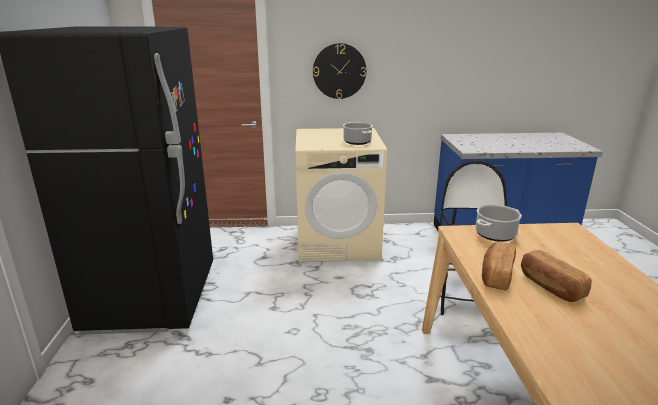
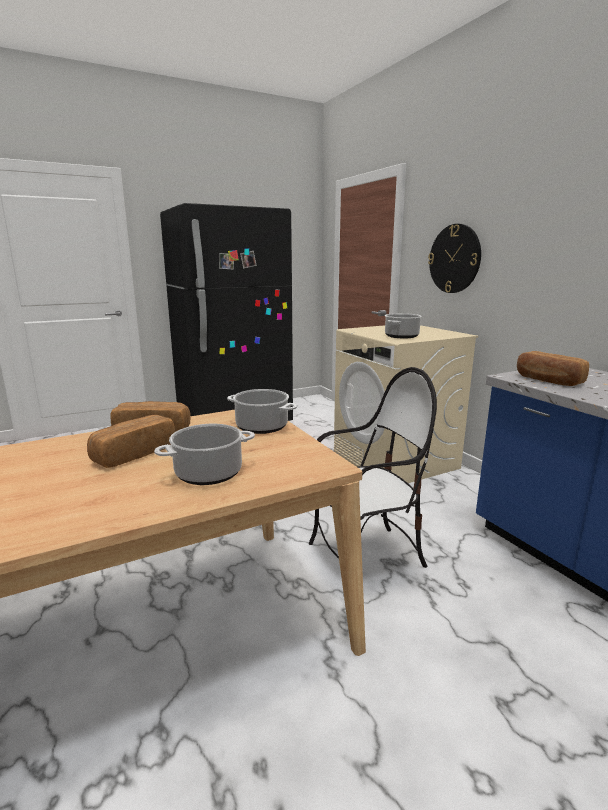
camera: 65 degrees right, 5 degrees down
none -> cooking pot [154,424,255,485]
none -> bread [517,351,589,386]

